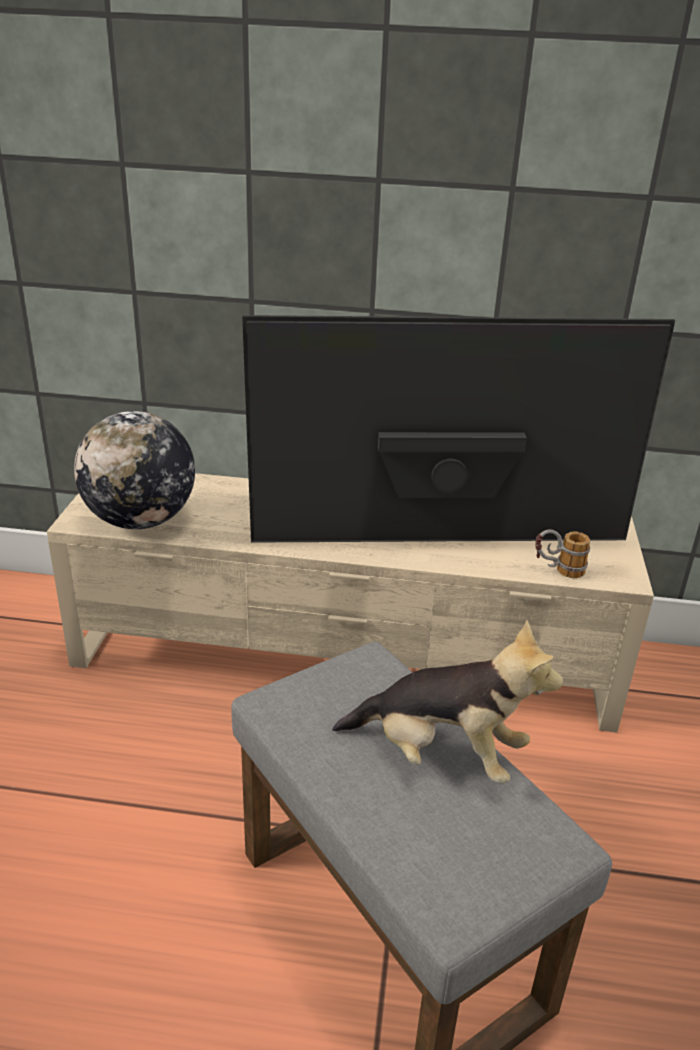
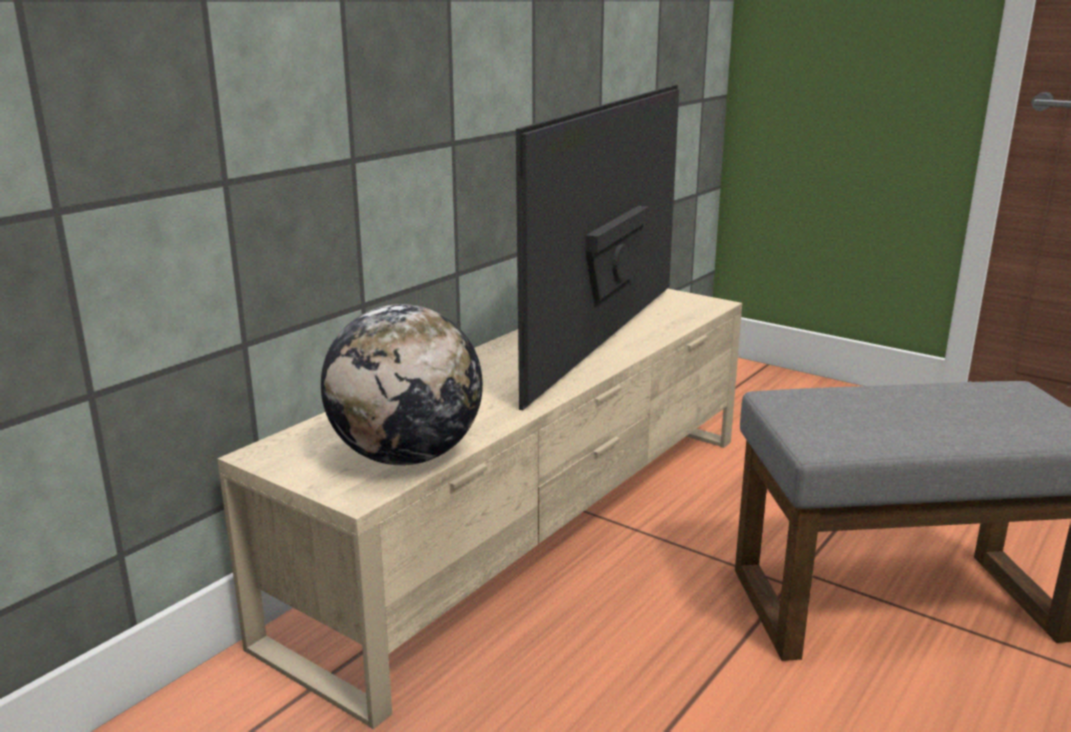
camera: 60 degrees left, 10 degrees down
plush toy [332,620,563,784] -> none
mug [535,529,590,578] -> none

